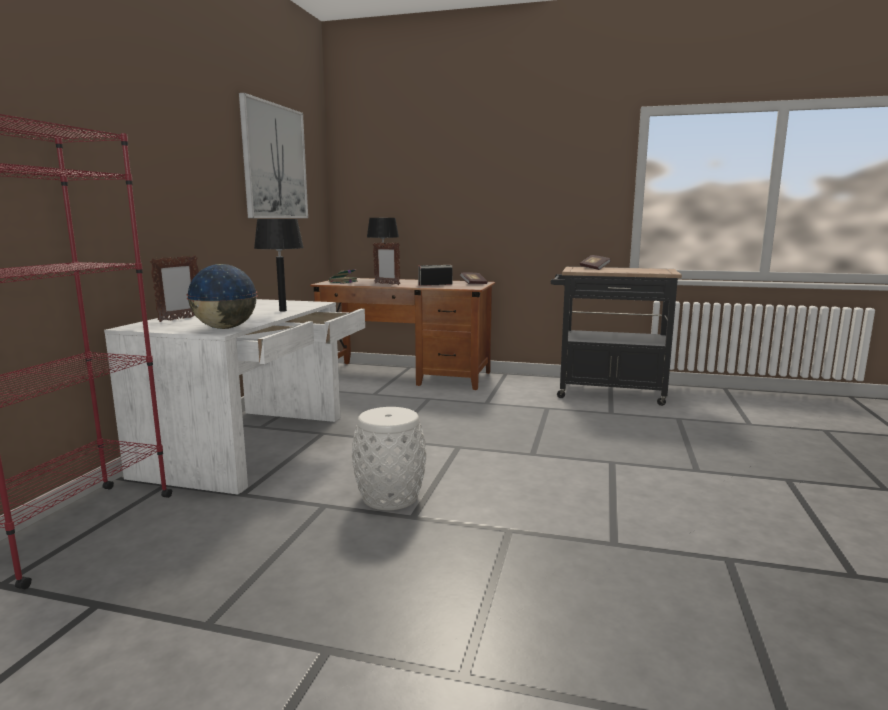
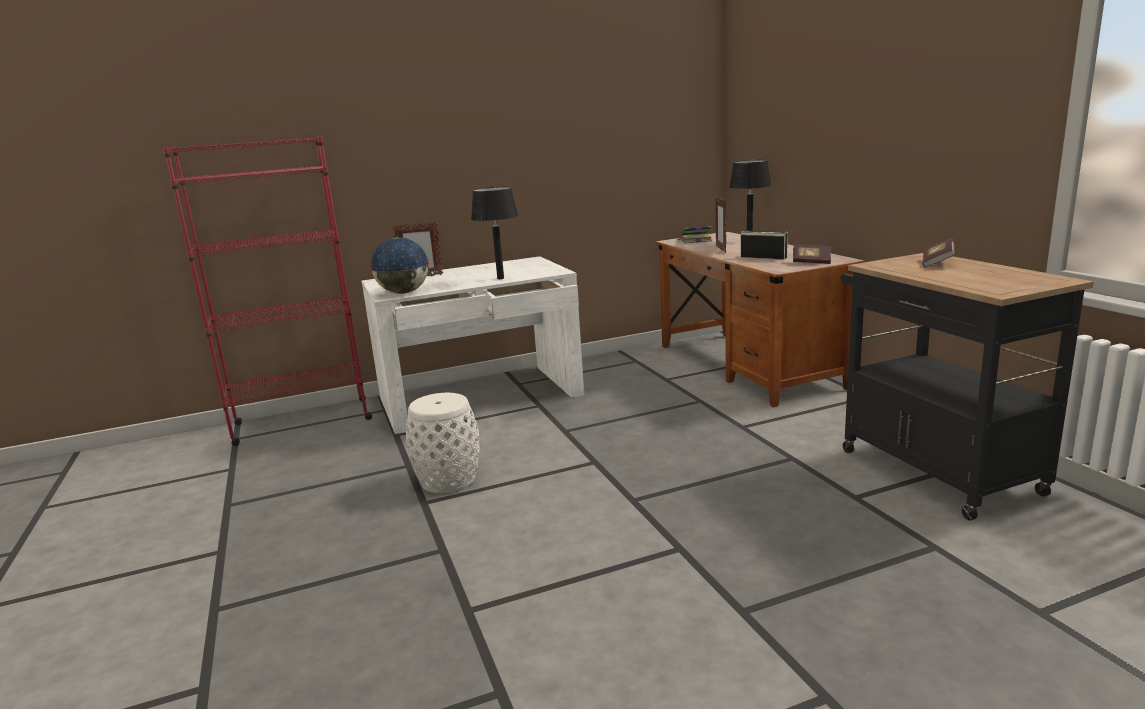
camera: 55 degrees right, 5 degrees up
picture [239,93,308,218] -> none

